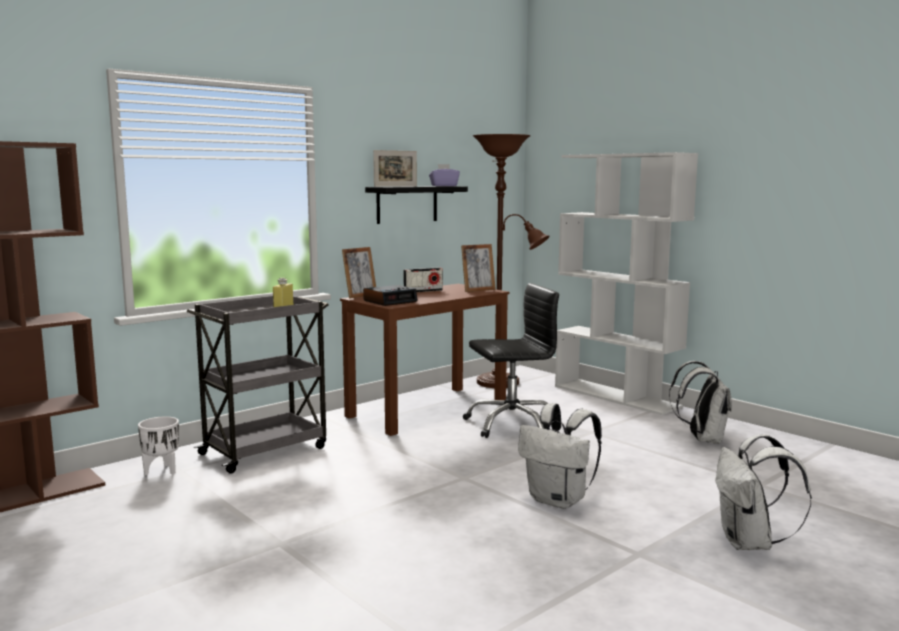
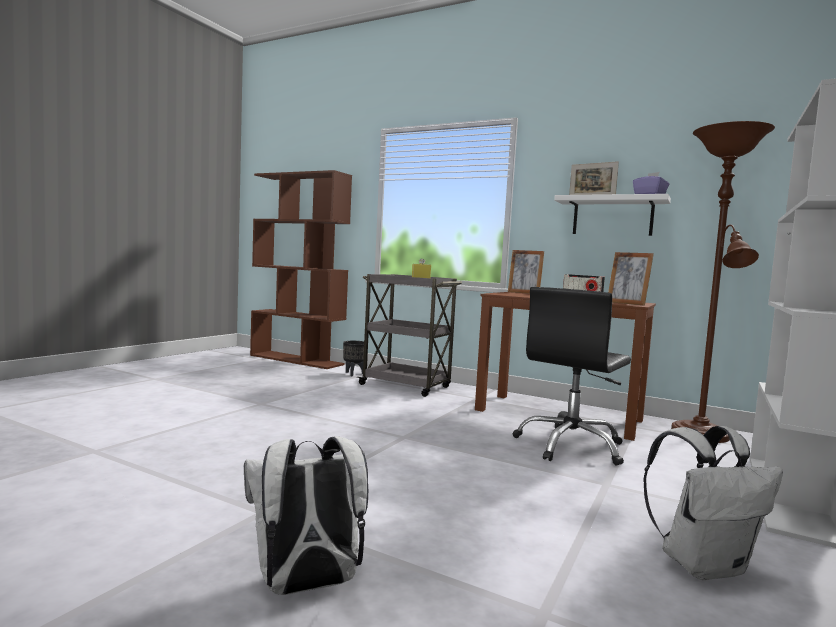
camera: 70 degrees right, 5 degrees down
white planter [138,417,179,475] -> black planter [343,341,364,376]
alarm clock [363,285,418,306] -> none
black shelf [365,186,468,224] -> white shelf [554,194,671,236]
black office chair [463,283,559,438] -> black office chair turned 75 degrees clockwise [513,287,631,466]
white backpack [518,403,602,509] -> none

